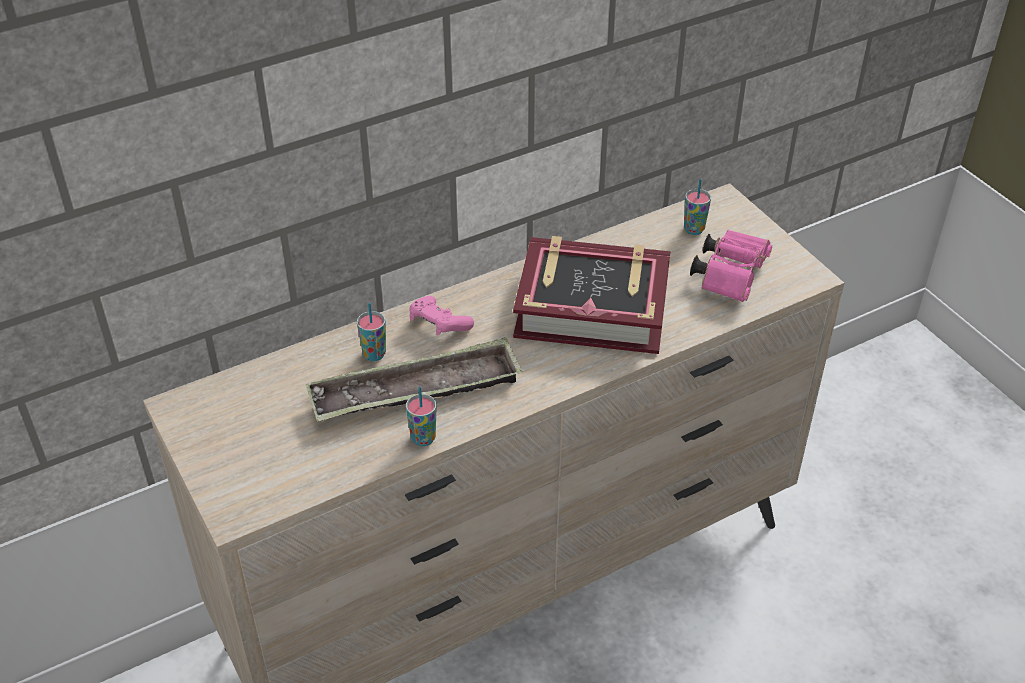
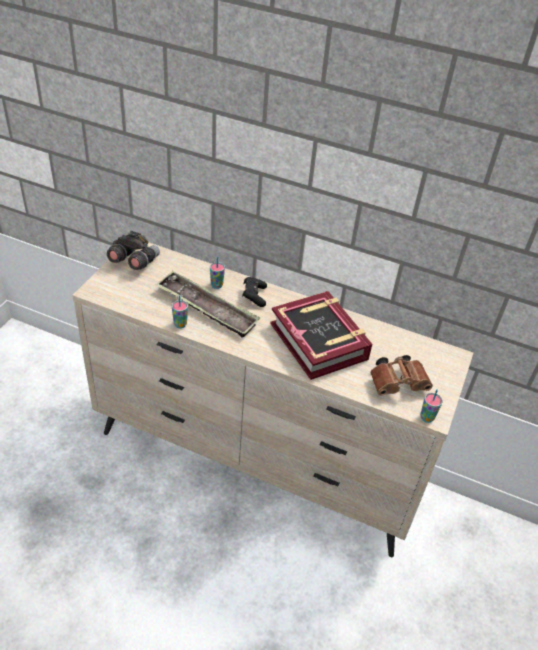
camera: 50 degrees right, 0 degrees up
pink game controller [409,296,474,336] -> black game controller [242,277,267,307]
cup [684,179,711,235] -> cup moved to [420,389,443,423]
pink binoculars [690,230,772,302] -> brown binoculars [370,355,433,396]
none -> grey binoculars [107,231,160,270]

